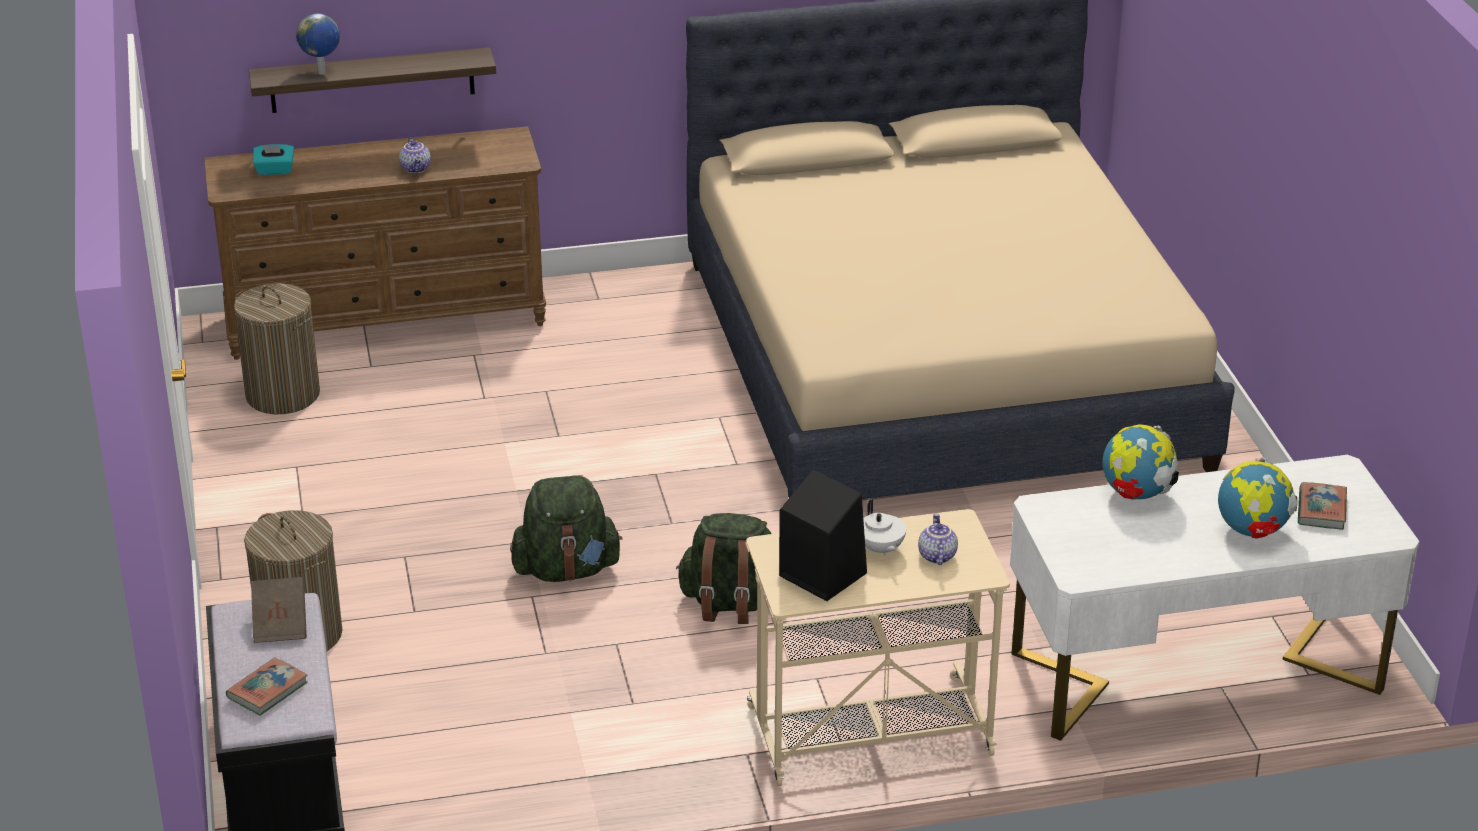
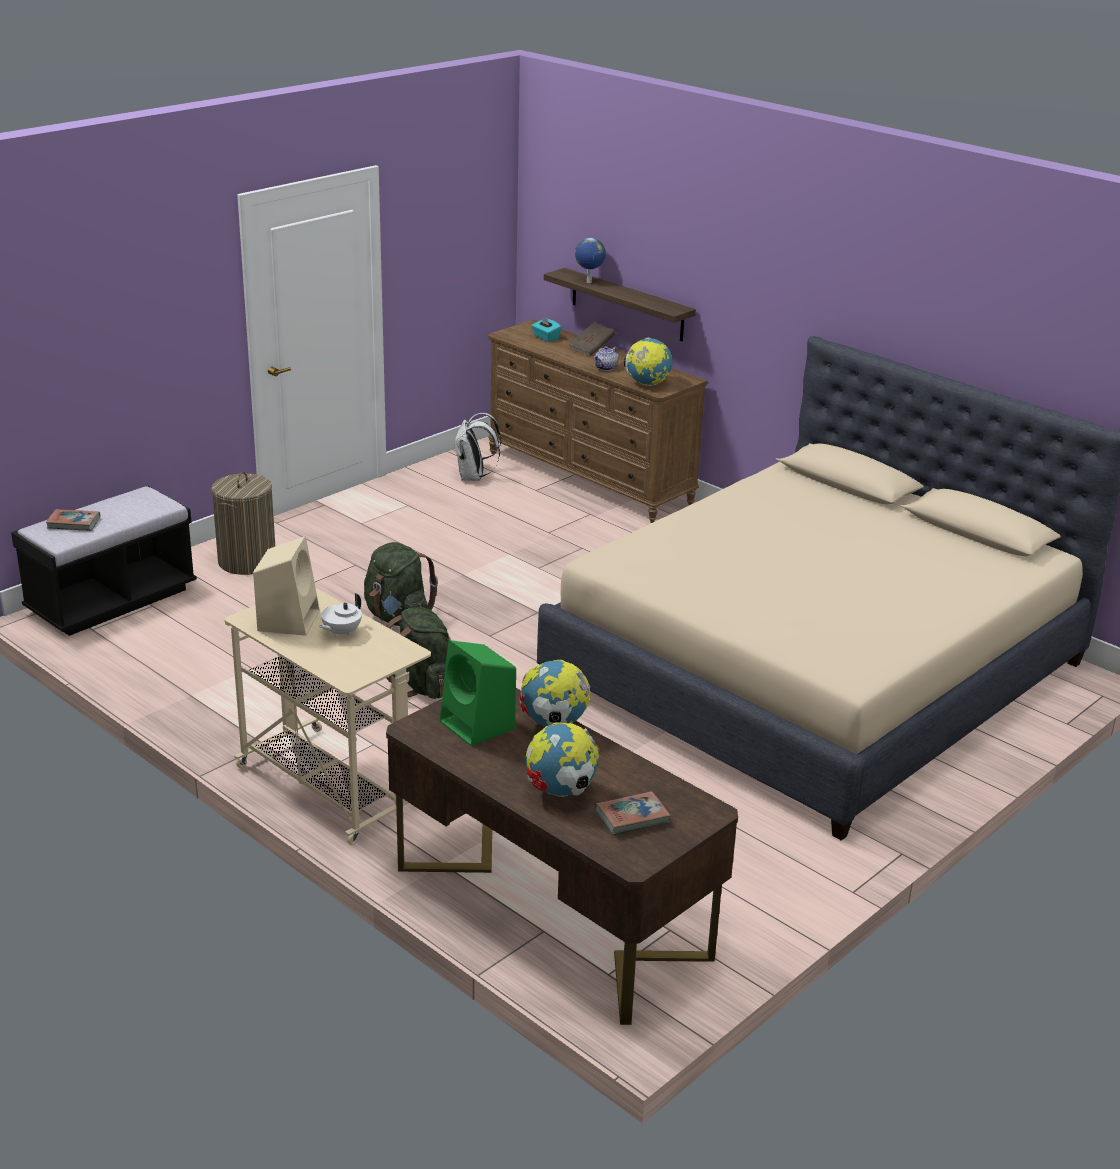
camera: 55 degrees right, 5 degrees down
laundry basket [234,283,320,414] -> white backpack [453,413,501,481]
brown book [251,577,307,643] -> brown book moved to [569,322,615,356]
black speaker [779,469,867,601] -> beige speaker [253,536,320,636]
teapot [918,514,958,565] -> none
white desk [1010,455,1419,741] -> brown desk [386,688,738,1025]
none -> green speaker [440,640,516,746]
none -> globe [624,337,672,386]

